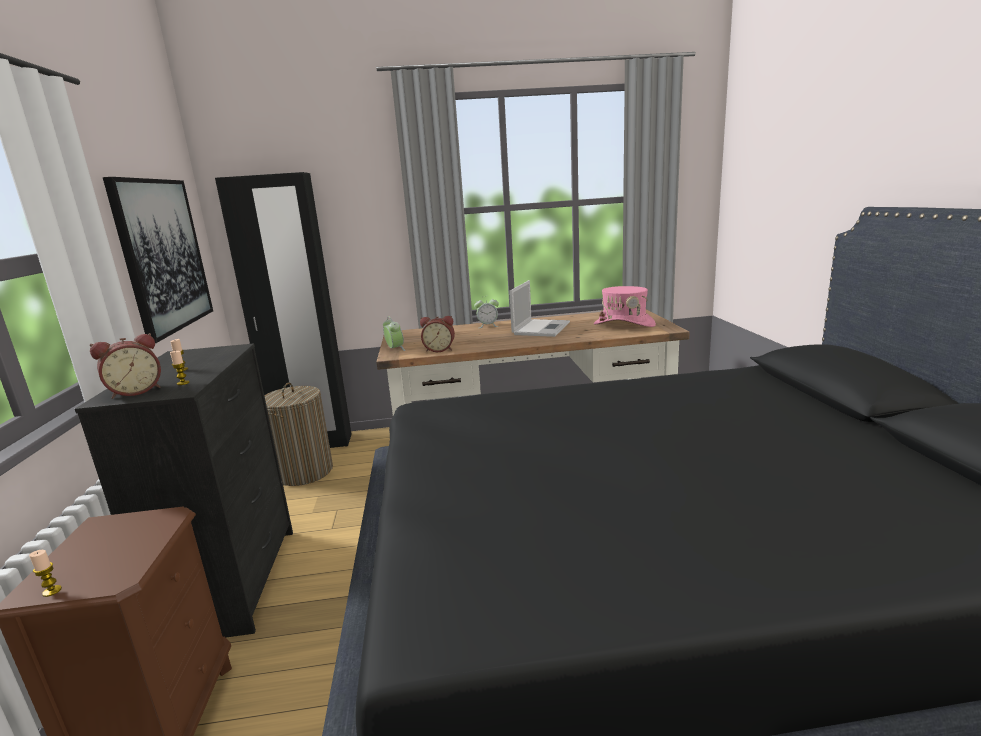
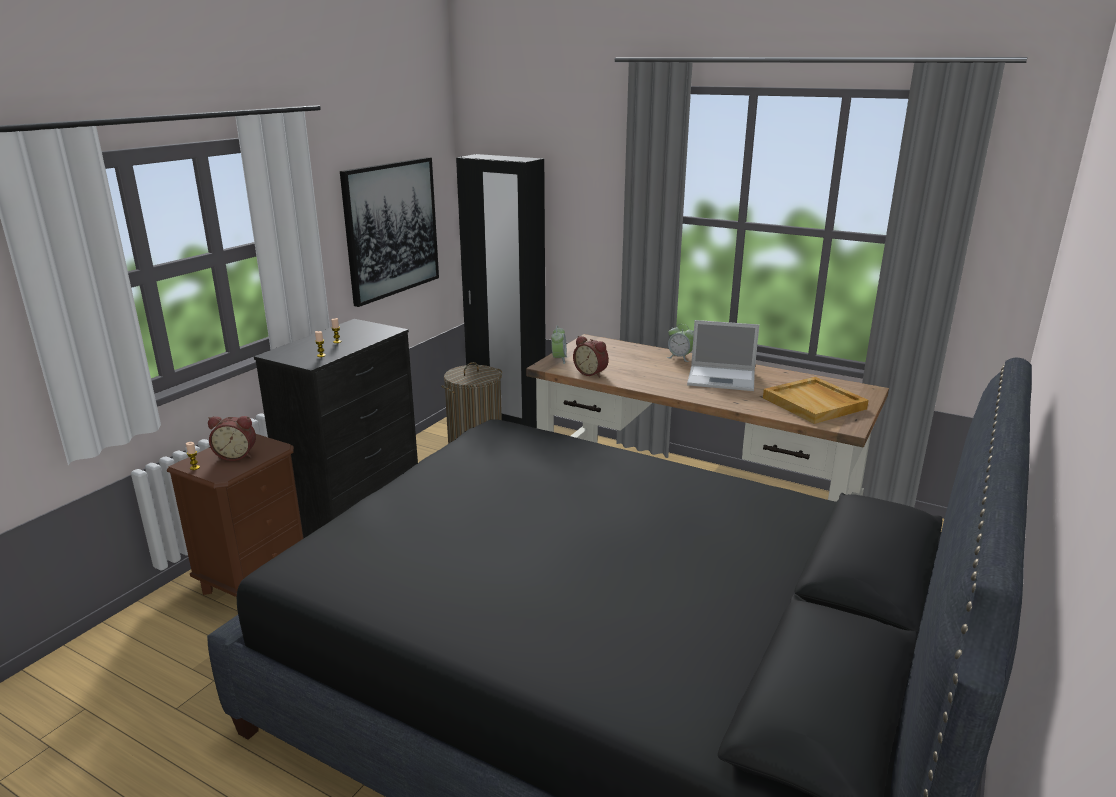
camera: 35 degrees right, 5 degrees up
alarm clock [90,333,161,399] -> alarm clock moved to [208,416,256,461]
laptop [509,280,570,337] -> laptop turned 45 degrees clockwise [687,320,759,391]
pink hat [594,286,656,327] -> beige tray [763,377,869,424]

